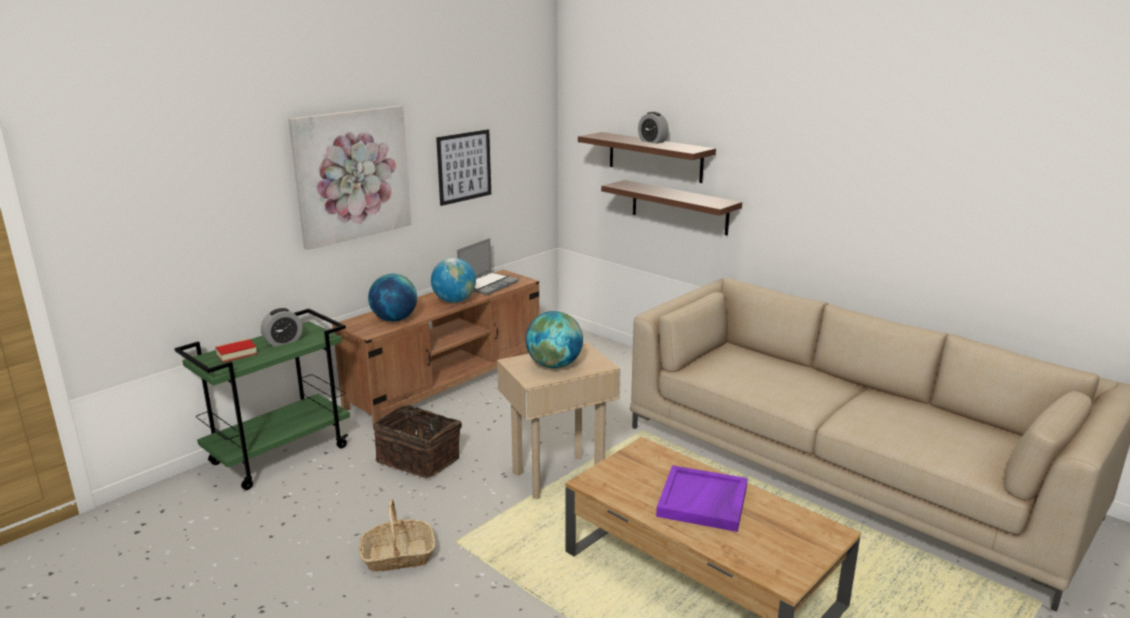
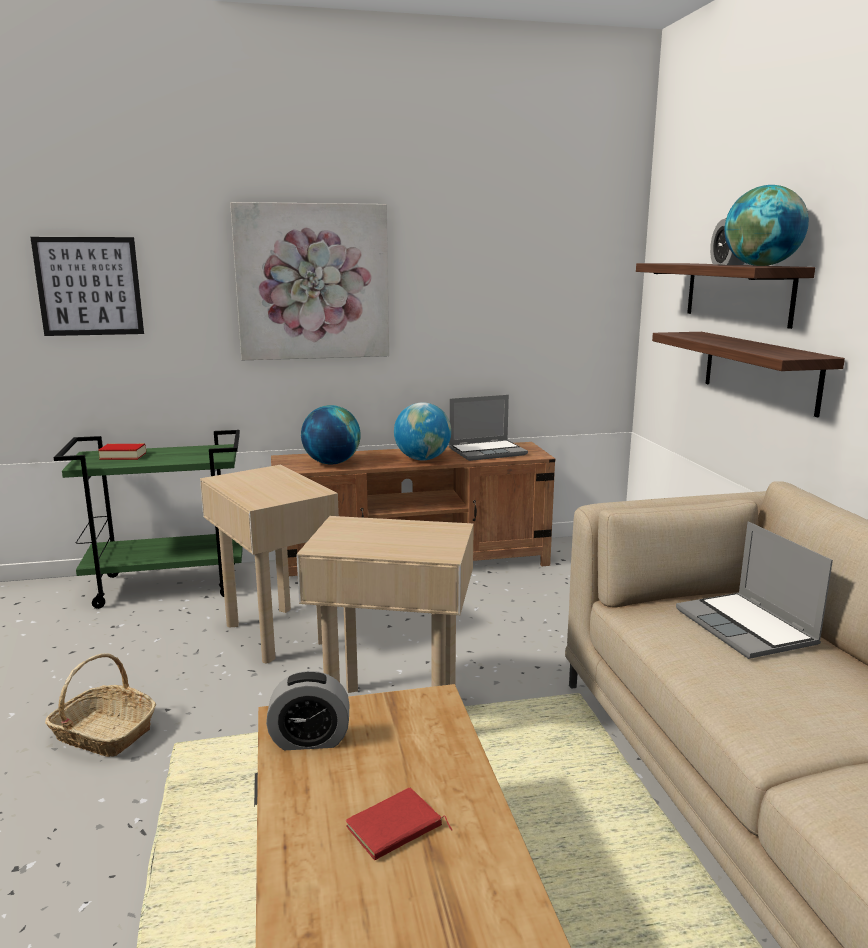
camera: 35 degrees right, 5 degrees down
alarm clock [261,308,302,347] -> alarm clock moved to [266,671,349,750]
basket [374,403,462,478] -> beige side table [200,465,339,663]
picture [436,129,491,206] -> picture moved to [30,237,144,336]
globe [526,311,583,369] -> globe moved to [724,185,809,266]
purple tray [656,465,748,532] -> red book [346,788,452,860]
none -> laptop [676,521,833,659]

